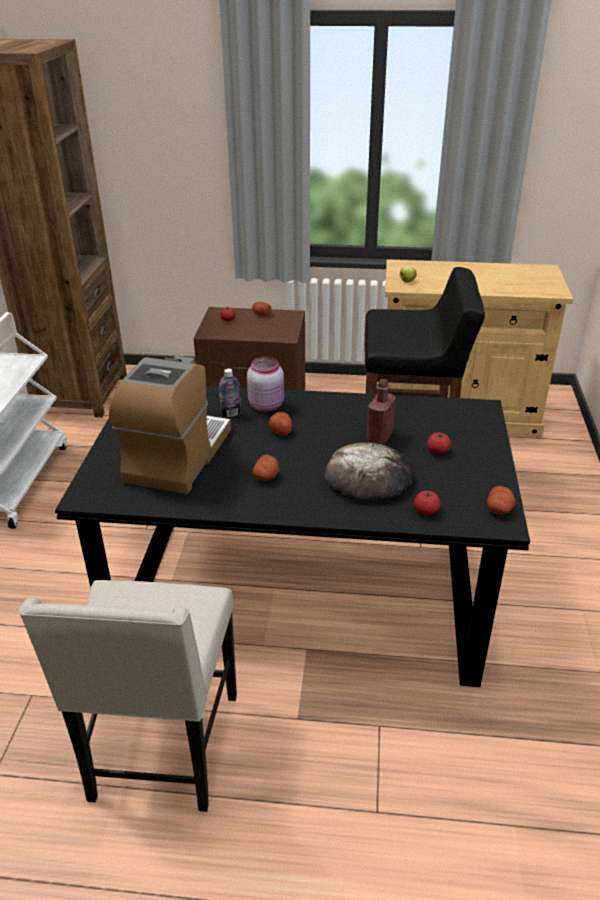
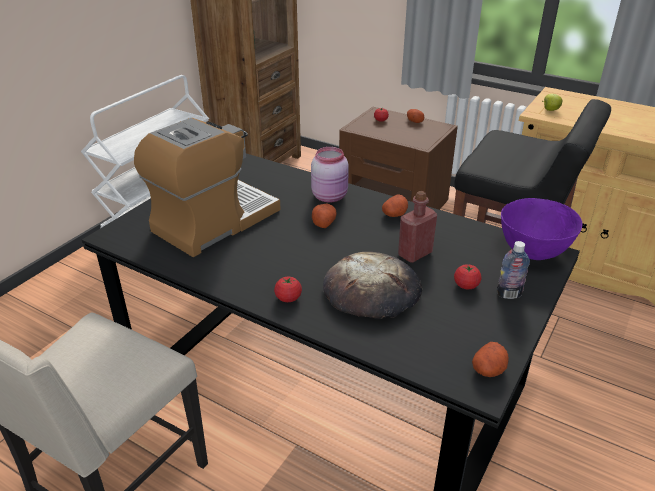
camera: 25 degrees right, 0 degrees up
bottle [219,368,241,417] -> bottle moved to [497,241,530,299]
potato [253,455,279,481] -> potato moved to [382,194,408,217]
tomato [414,491,440,515] -> tomato moved to [274,277,302,302]
none -> purple bowl [501,198,583,260]

